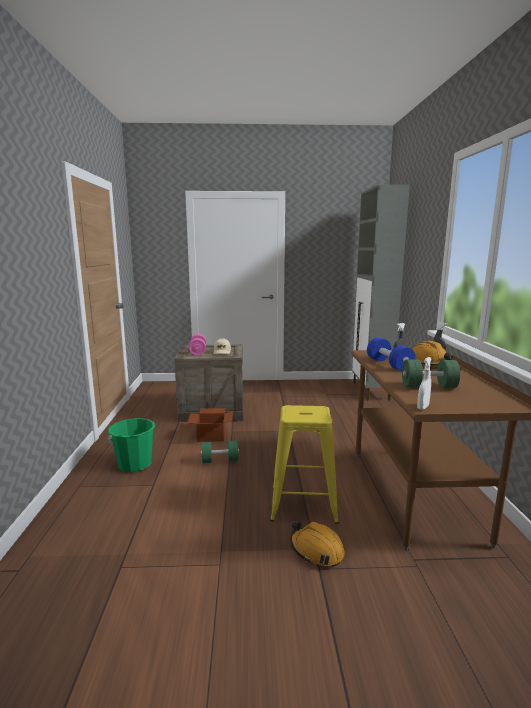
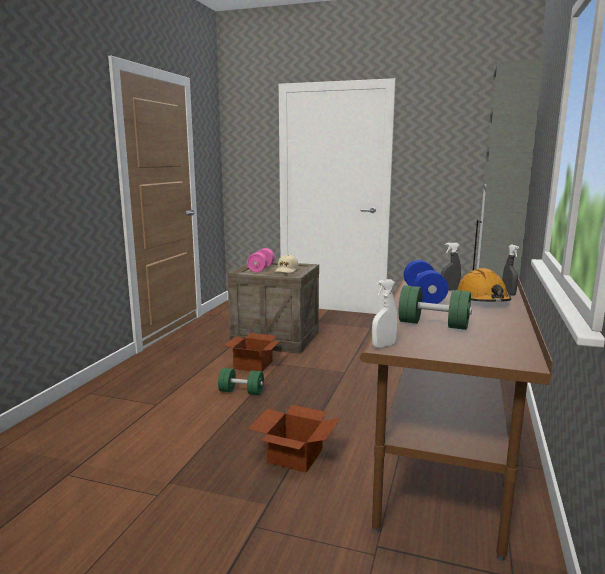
camera: 20 degrees right, 0 degrees up
green bucket [108,418,155,472] -> none
yellow stool [270,405,339,524] -> cardboard box [248,405,341,473]
orange hard hat [290,521,345,567] -> none

